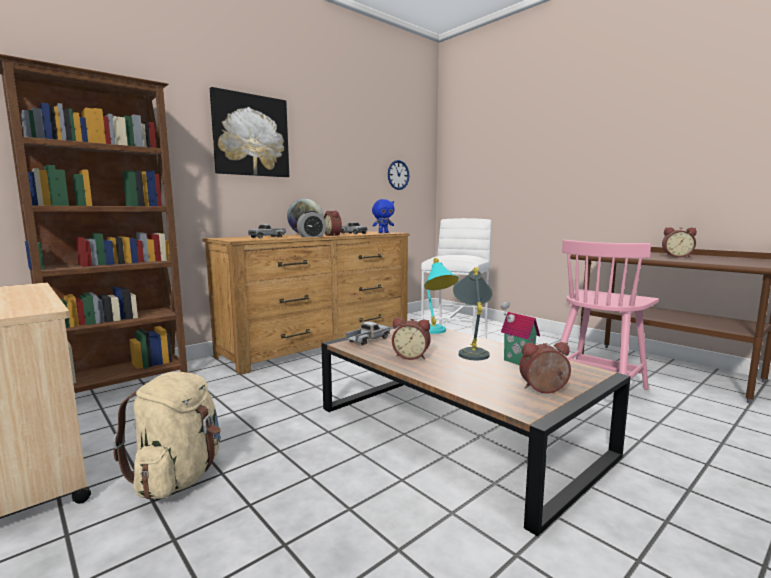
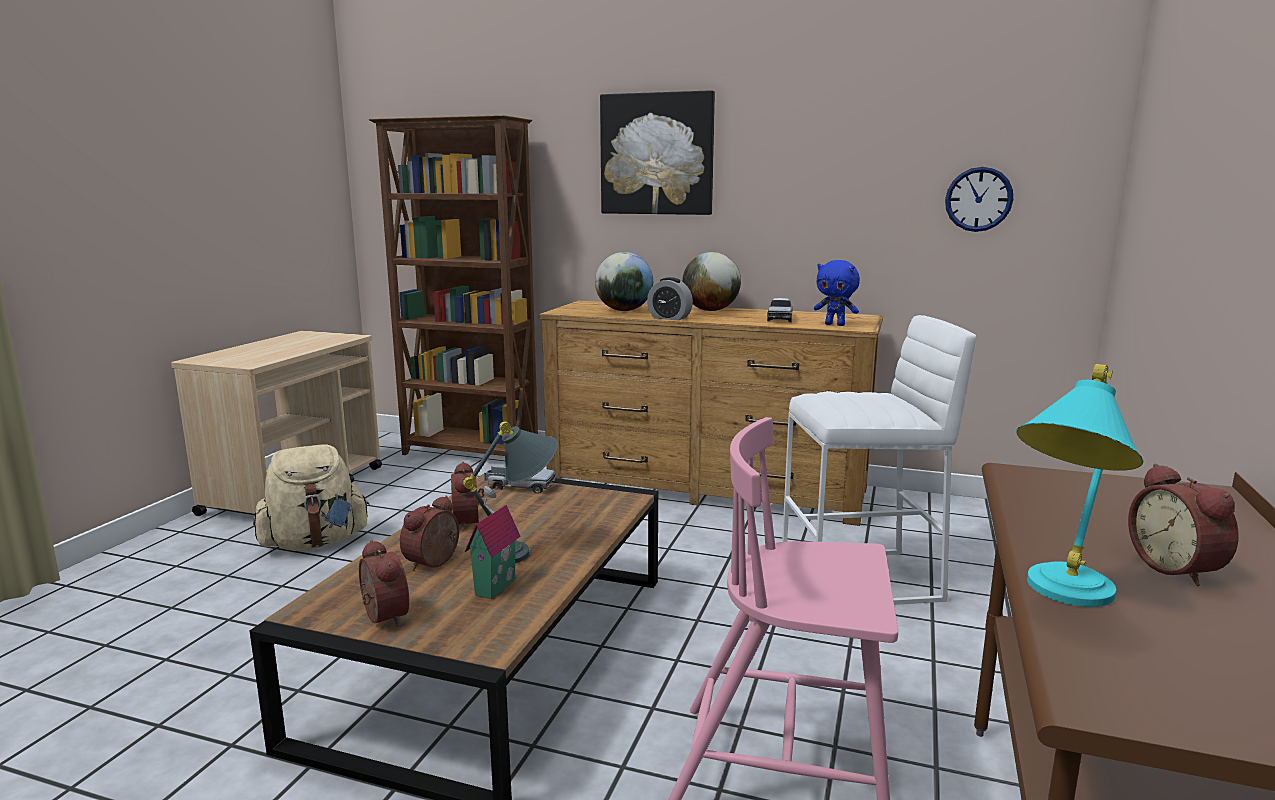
camera: 60 degrees right, 5 degrees up
toy truck [248,224,286,238] -> globe [595,252,653,311]
alarm clock [324,211,342,236] -> alarm clock moved to [400,496,459,571]
turquoise table lamp [424,258,459,334] -> turquoise table lamp moved to [1016,364,1143,607]

